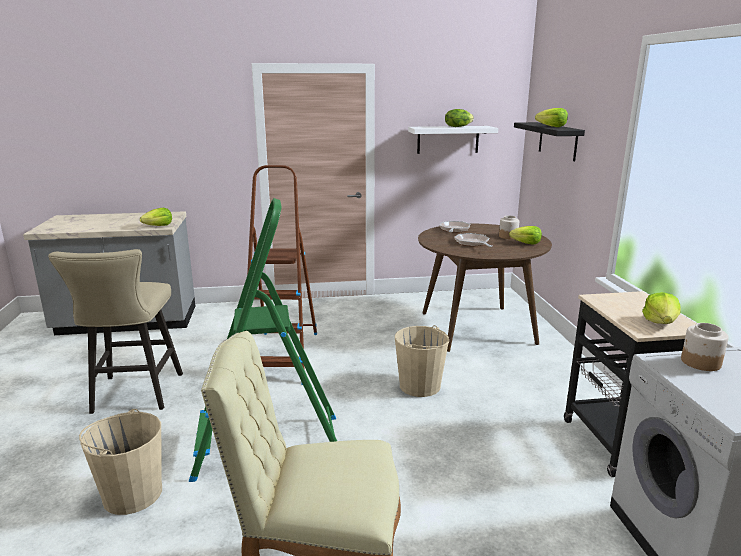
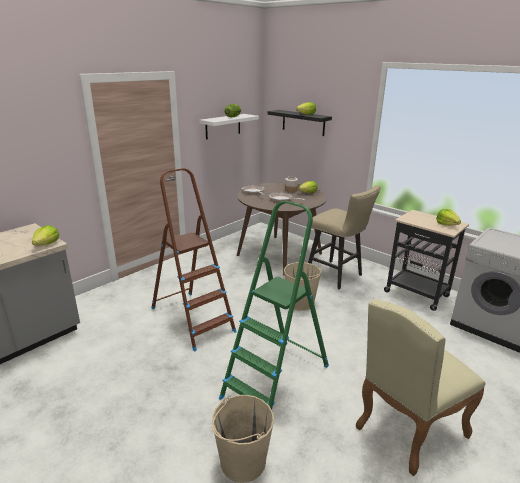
camera: 40 degrees left, 5 degrees up
beige stool [48,249,183,414] -> beige stool moved to [308,185,381,290]
jar [681,323,729,371] -> none

